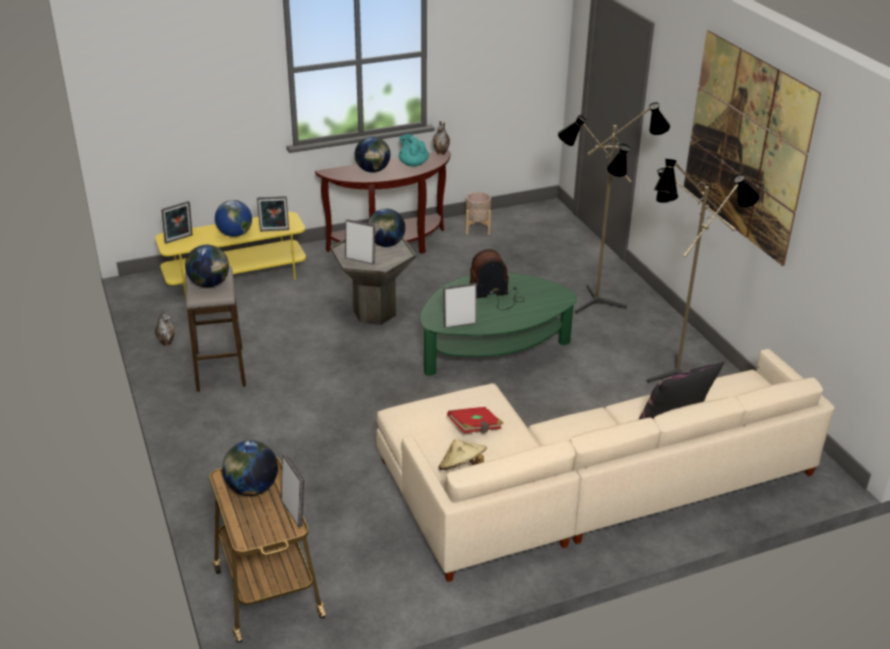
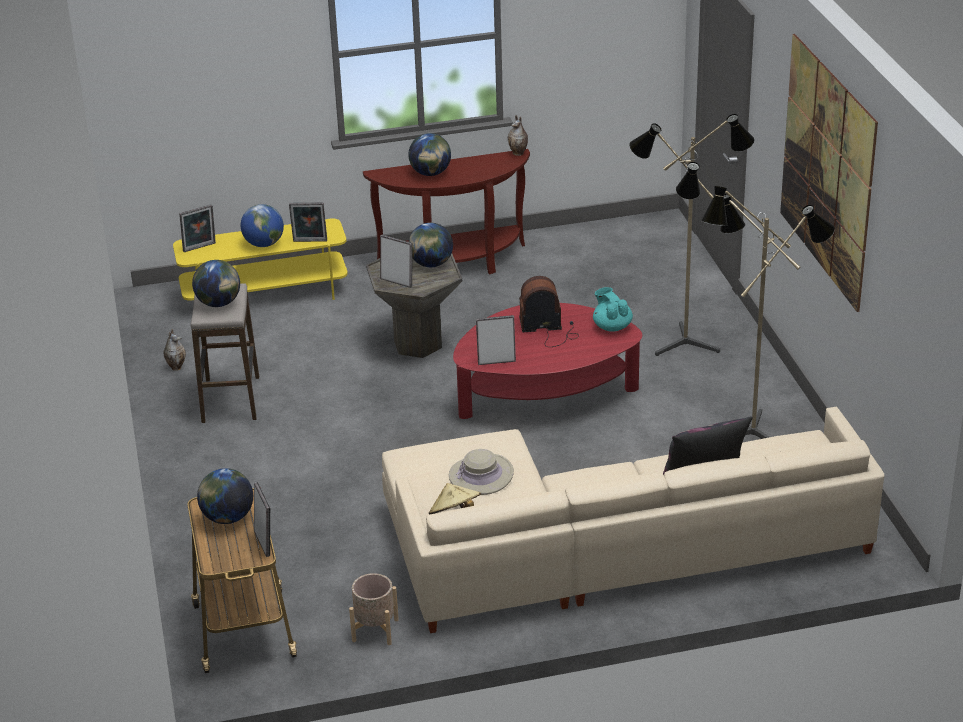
camera: 10 degrees right, 0 degrees up
turquoise teapot [399,134,429,167] -> turquoise teapot moved to [593,287,633,332]
green coffee table [420,273,577,376] -> red coffee table [453,303,642,419]
red book [447,407,504,433] -> beige hat [449,449,514,495]
beige planter [466,192,491,235] -> beige planter moved to [349,573,399,645]

